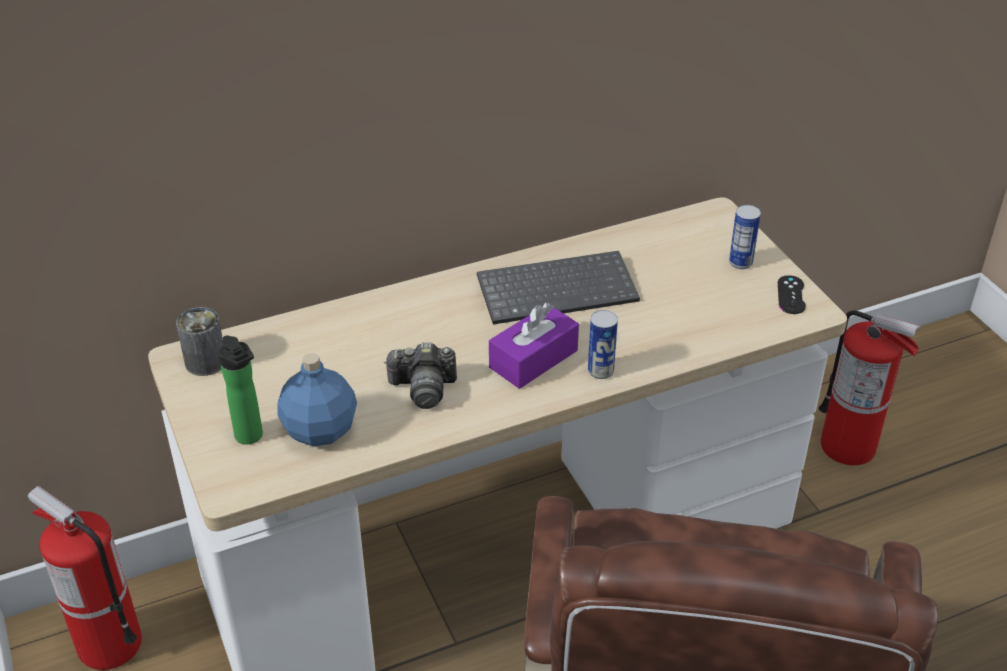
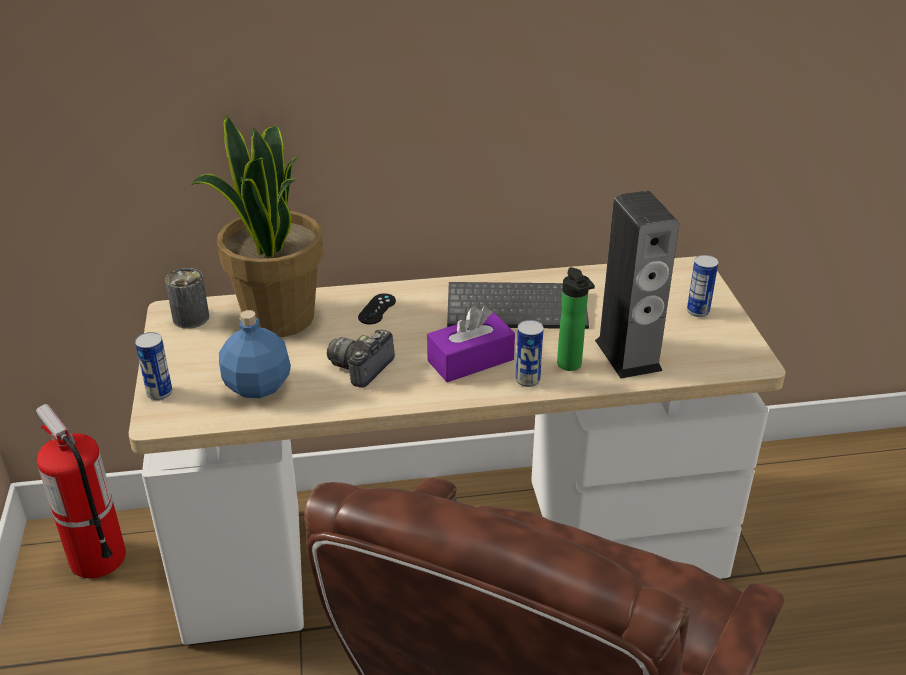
camera: 15 degrees right, 5 degrees down
bottle [219,335,263,445] -> bottle moved to [557,267,595,371]
camera [384,342,457,409] -> camera turned 105 degrees clockwise [327,330,395,388]
black game controller [778,275,806,314] -> black game controller moved to [358,293,396,324]
fire extinguisher [819,310,921,465] -> none
none -> can [135,332,172,400]
none -> potted plant [191,115,323,337]
none -> speaker [595,191,679,379]

